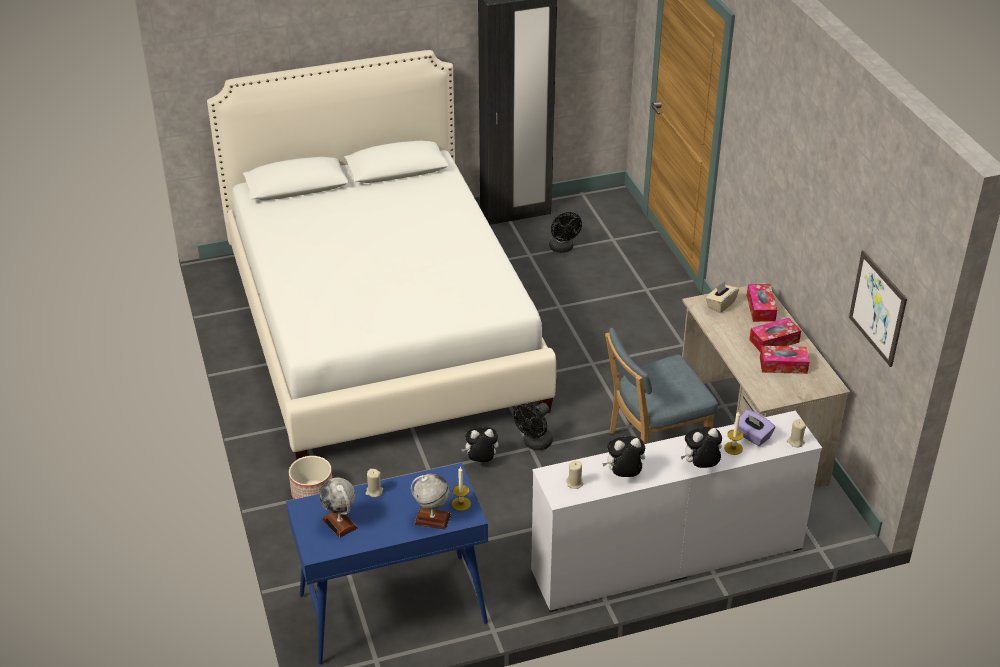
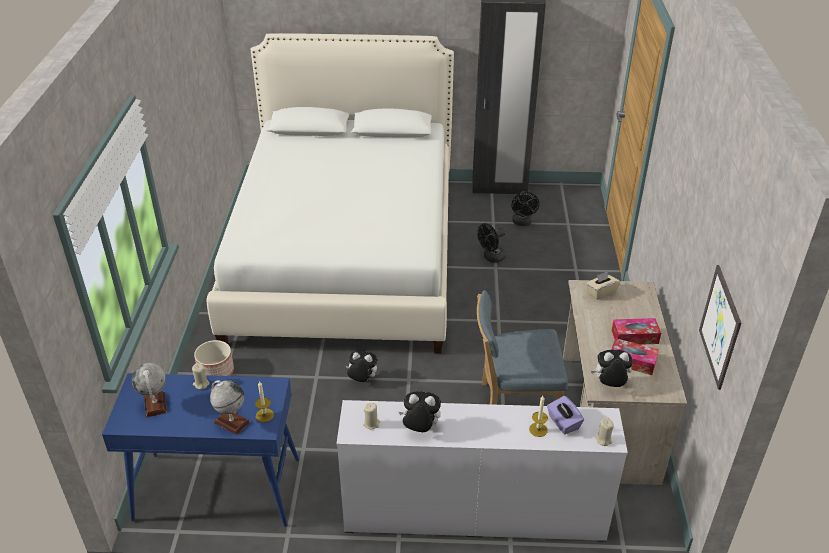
camera: 20 degrees right, 0 degrees up
black fan [514,403,553,451] -> black fan moved to [477,223,506,263]
plush toy [681,427,722,468] -> plush toy moved to [591,350,633,387]
tissue box [747,284,777,322] -> none

